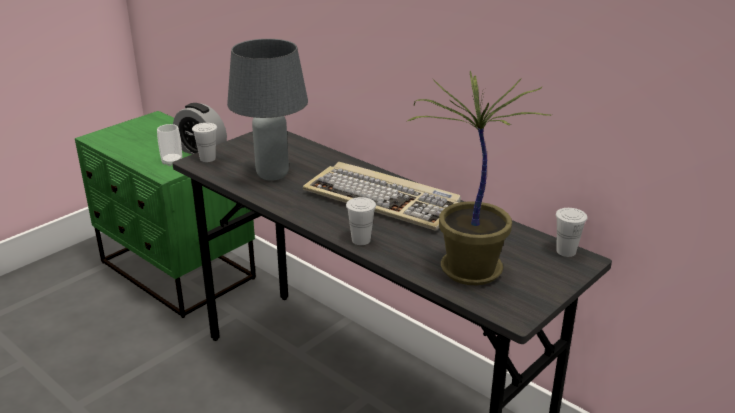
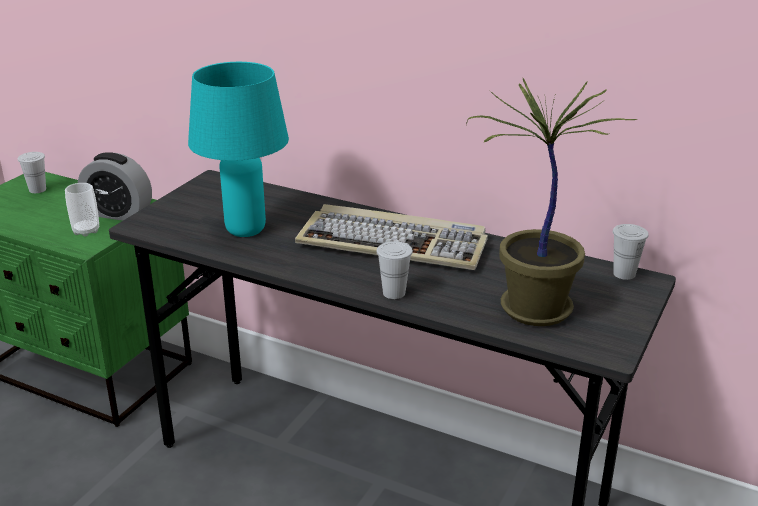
camera: 15 degrees left, 0 degrees up
white cup [192,123,217,162] -> white cup moved to [18,152,46,193]
grey table lamp [227,39,308,181] -> turquoise table lamp [188,62,289,237]

